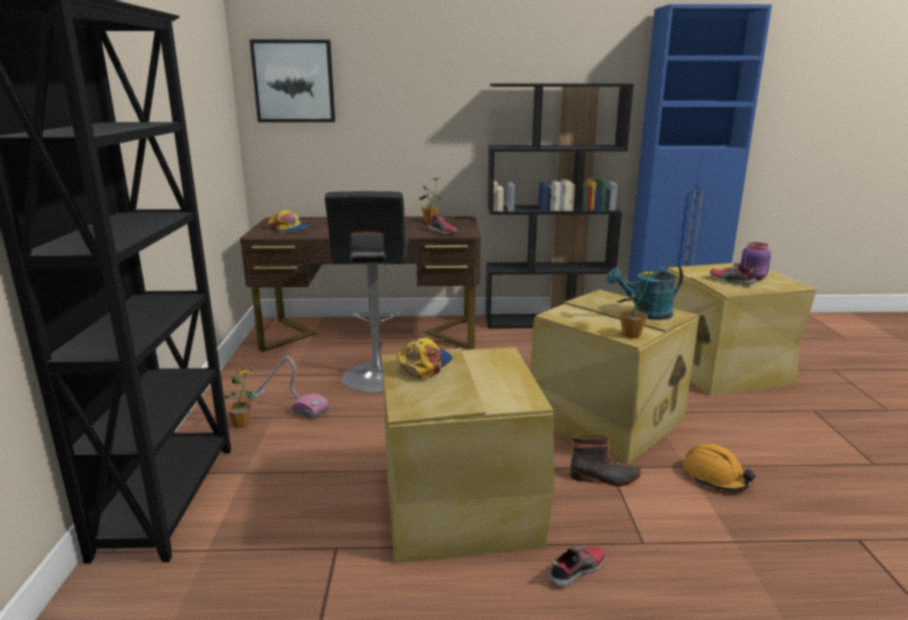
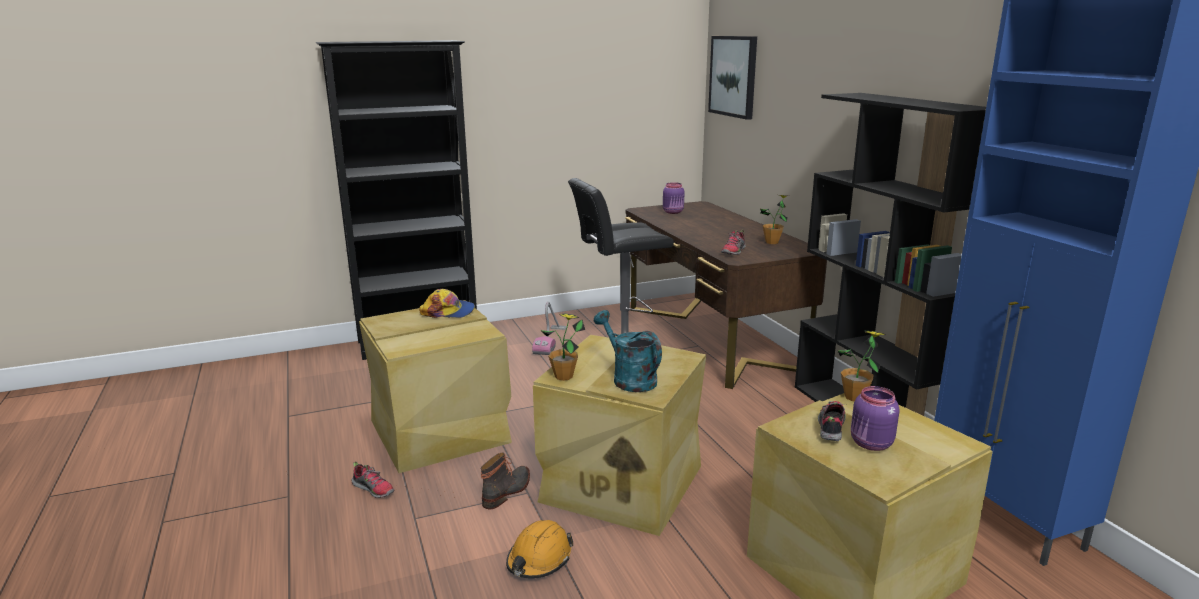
camera: 70 degrees right, 0 degrees up
potted plant [224,369,255,428] -> potted plant moved to [838,331,886,401]
cap [268,210,309,233] -> purple jar [663,182,685,214]
boot [570,435,641,486] -> boot turned 135 degrees counterclockwise [481,452,530,509]

